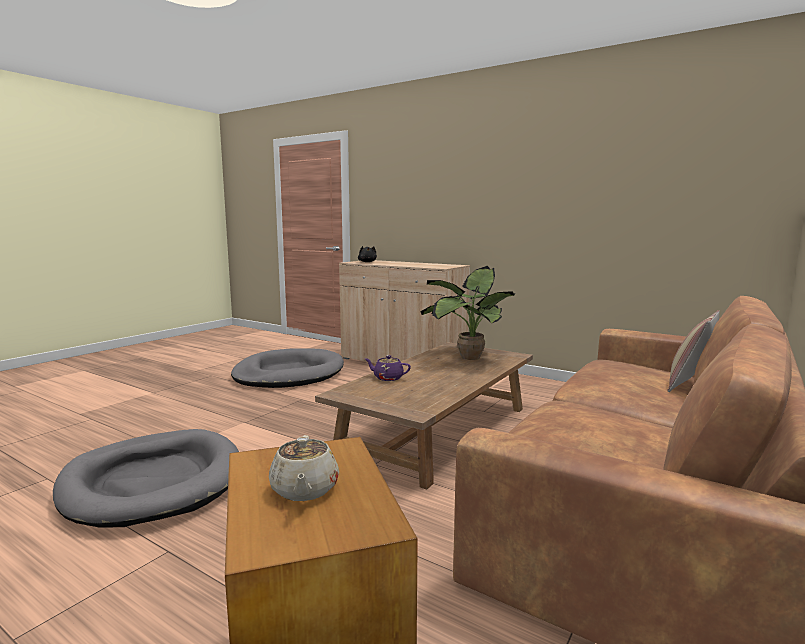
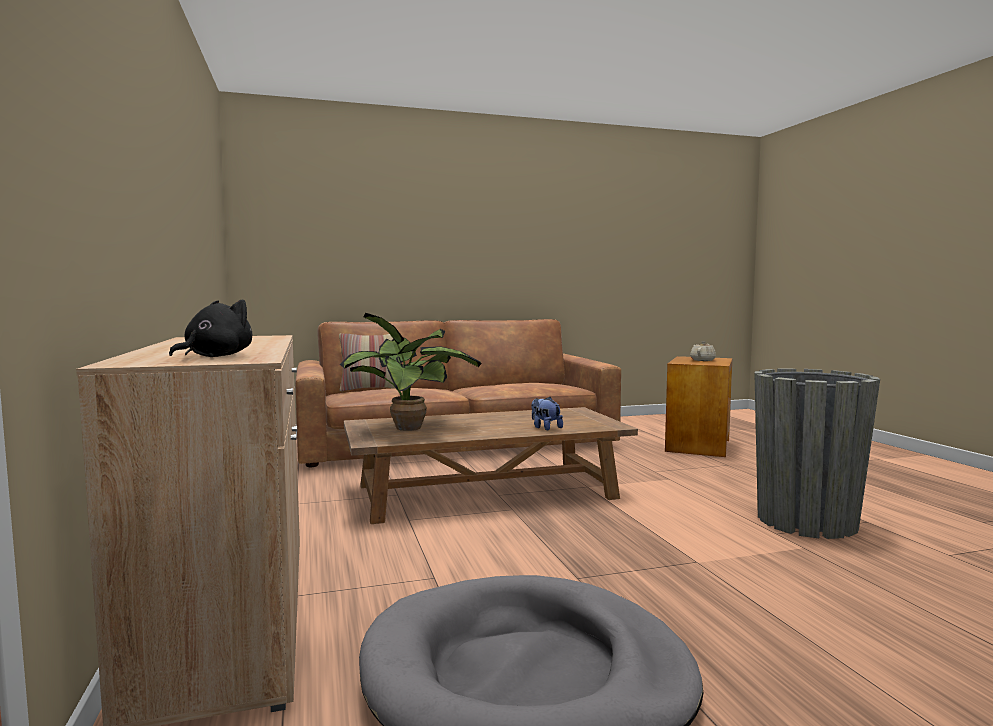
camera: 140 degrees left, 5 degrees down
grey dog bed [53,429,239,528] -> grey planter [754,369,880,539]
purple teapot [365,355,411,381] -> plush toy [531,397,563,430]

